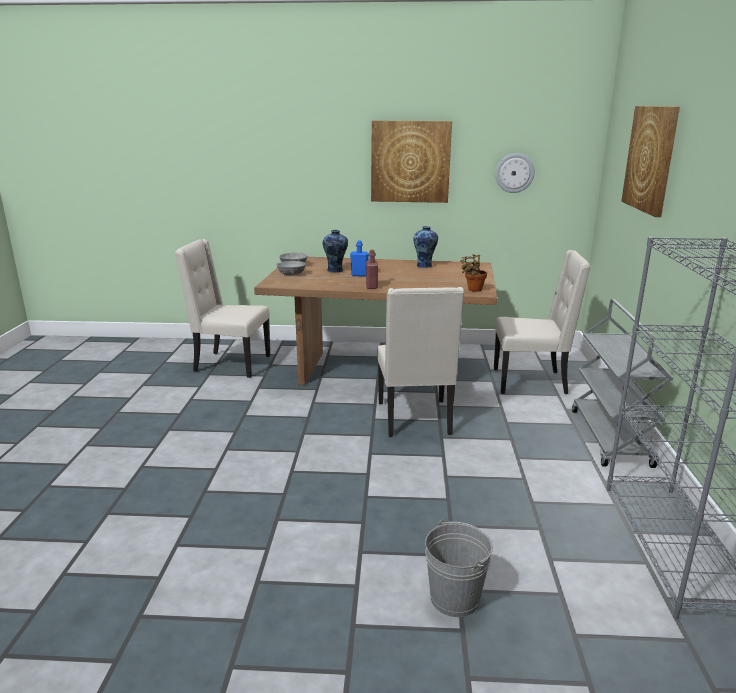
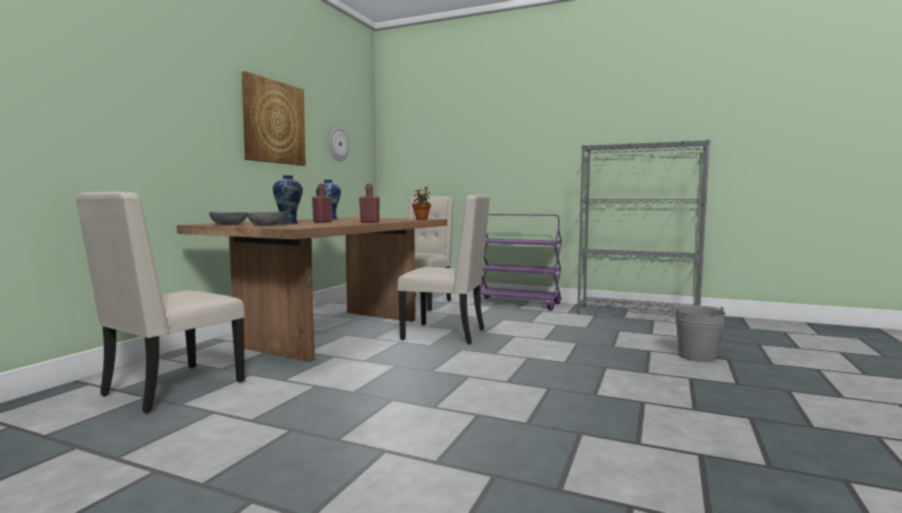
camera: 70 degrees left, 15 degrees down
blue bottle [350,241,369,277] -> red bottle [312,184,332,223]
grey cart [572,299,673,468] -> purple cart [480,214,562,310]
picture [622,106,680,217] -> none

